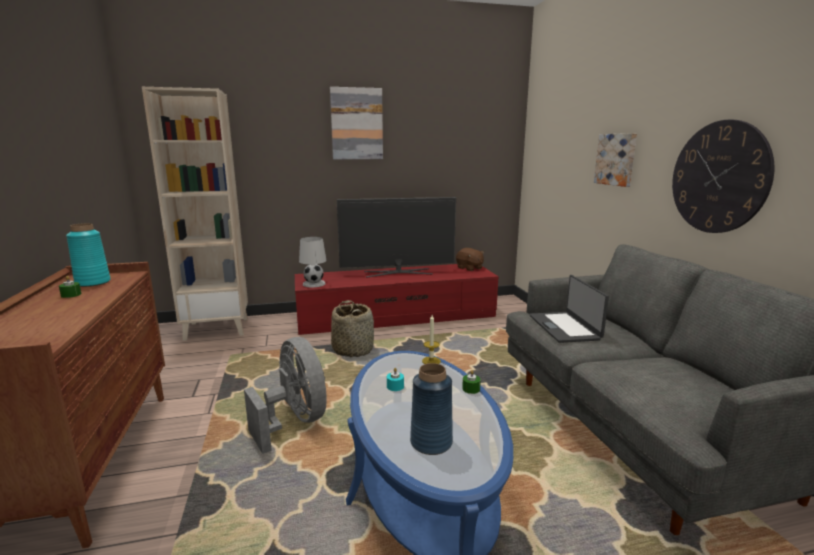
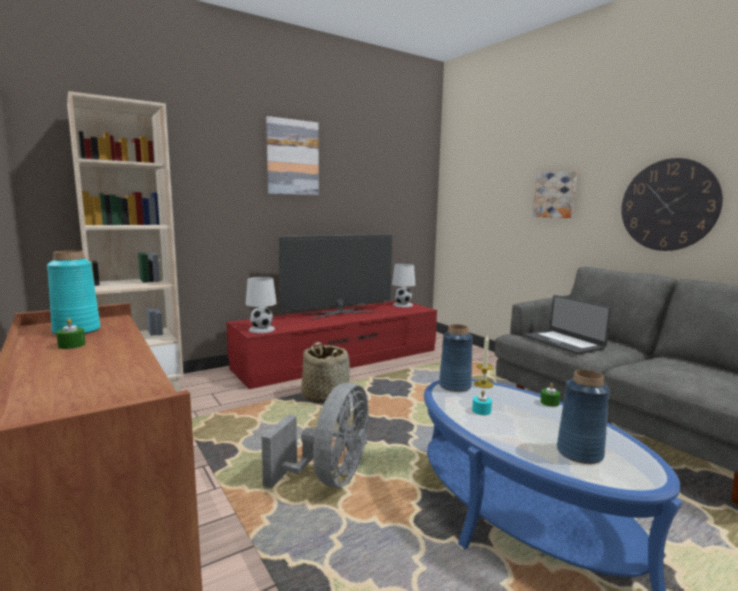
camera: 20 degrees left, 5 degrees down
grey fan [244,337,327,454] -> grey fan turned 75 degrees clockwise [261,383,369,488]
brown plush toy [456,248,484,271] -> white table lamp [392,264,416,307]
none -> blue vase [439,324,473,392]

